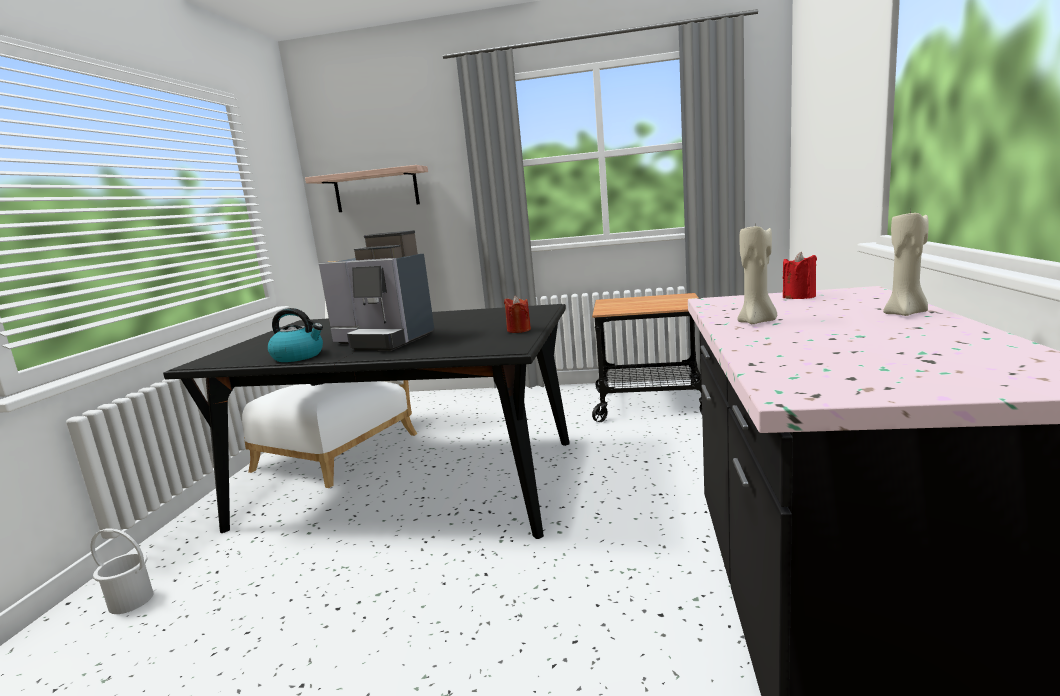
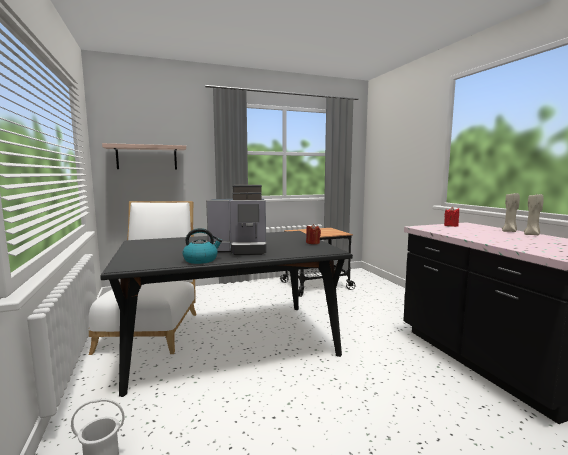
camera: 30 degrees left, 5 degrees down
beige candle [737,222,777,324] -> beige candle moved to [524,194,544,235]

